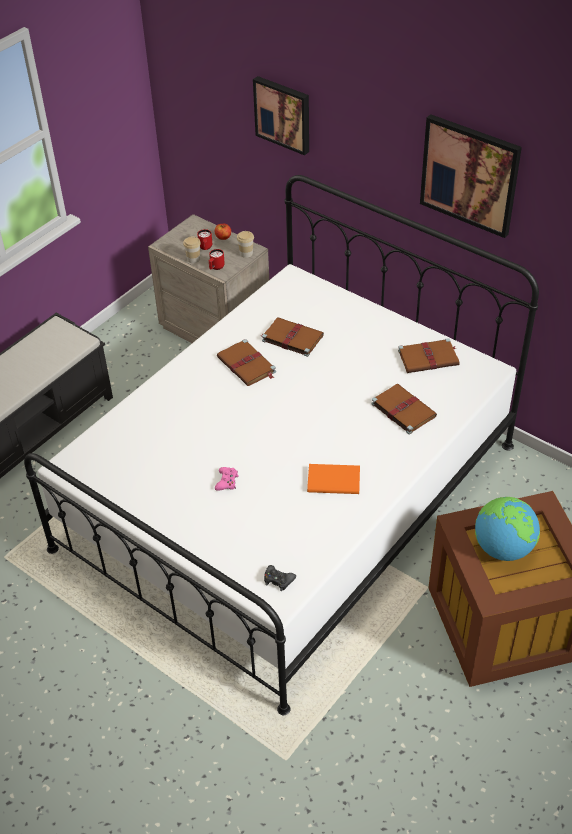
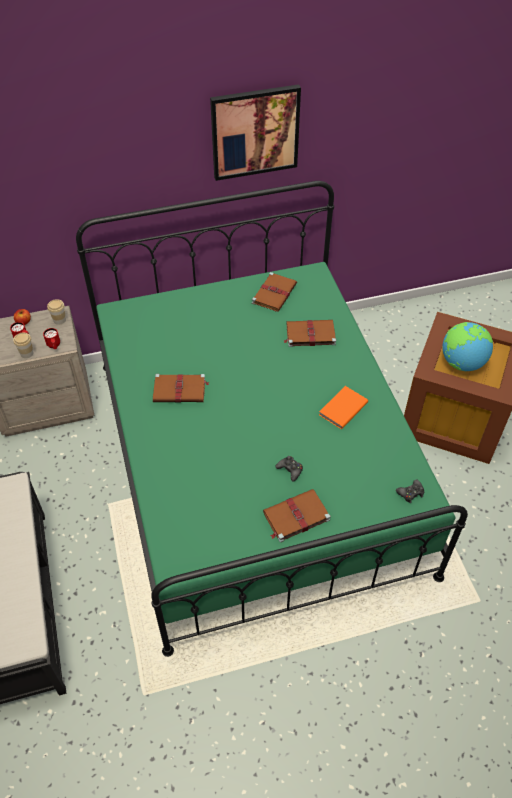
camera: 55 degrees left, 5 degrees up
white bed [24,175,539,715] -> green bed [76,181,468,657]
pink game controller [215,467,239,491] -> black game controller [275,456,303,482]
picture [253,76,309,155] -> none
brown book [262,317,324,357] -> brown book moved to [263,489,331,542]

